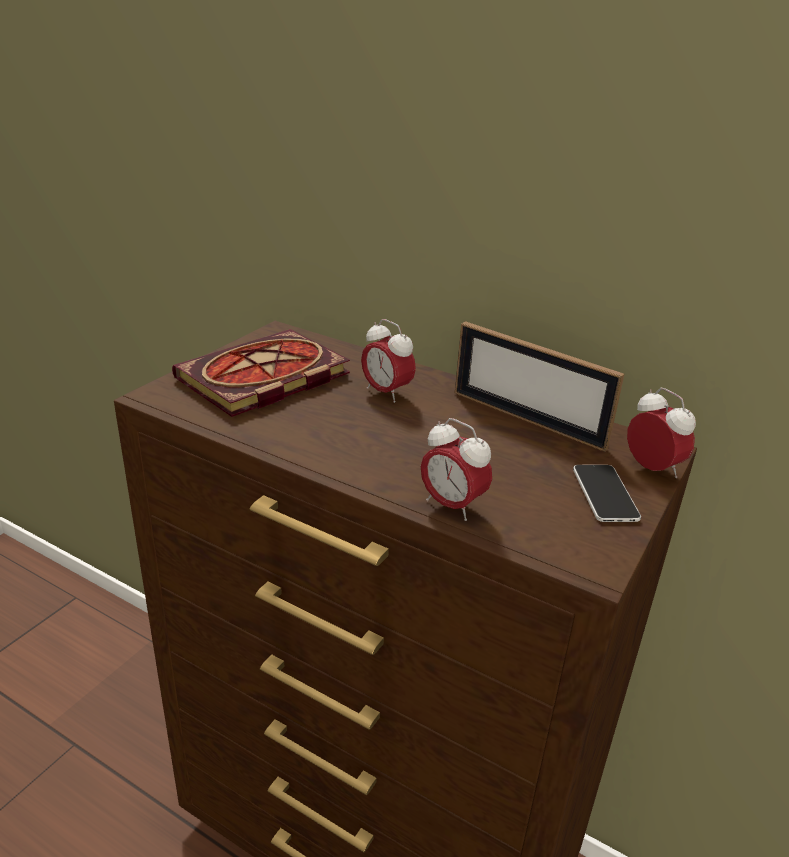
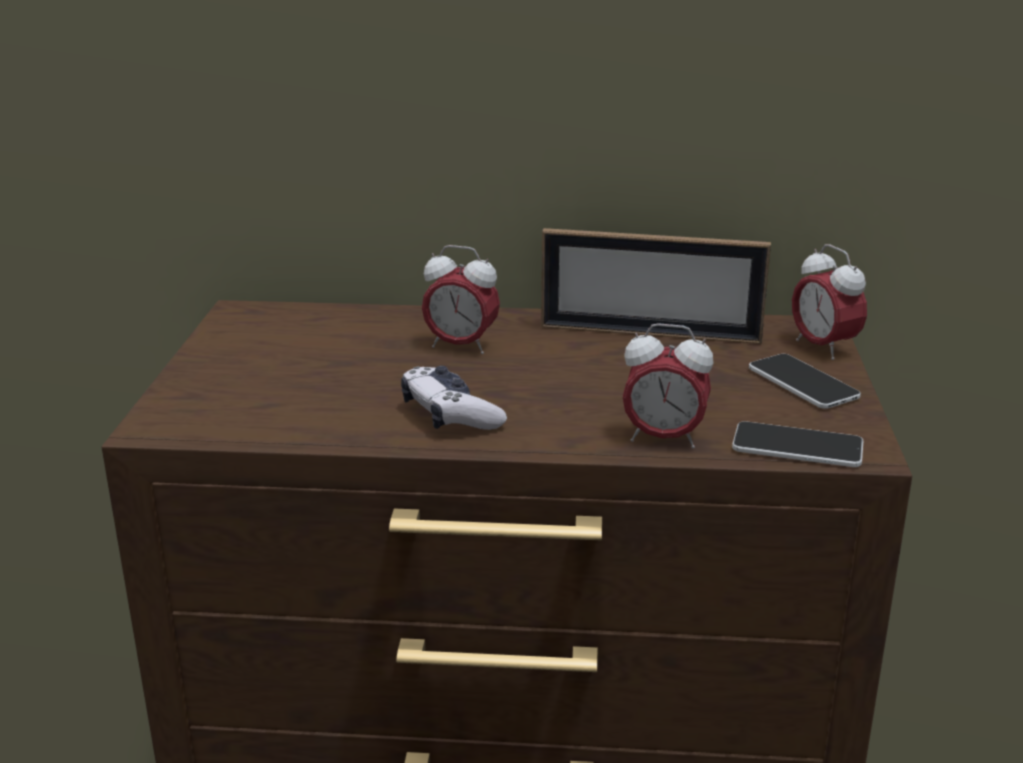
camera: 25 degrees left, 5 degrees down
book [172,329,350,417] -> none
alarm clock [627,388,696,478] -> alarm clock turned 150 degrees counterclockwise [792,244,867,360]
none -> game controller [401,366,507,430]
none -> phone [732,421,863,467]

